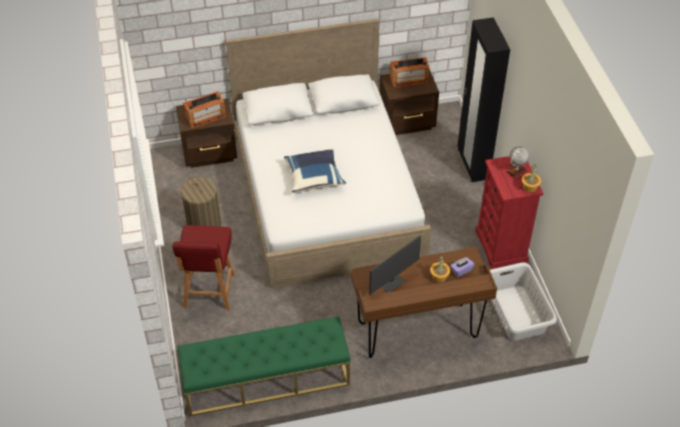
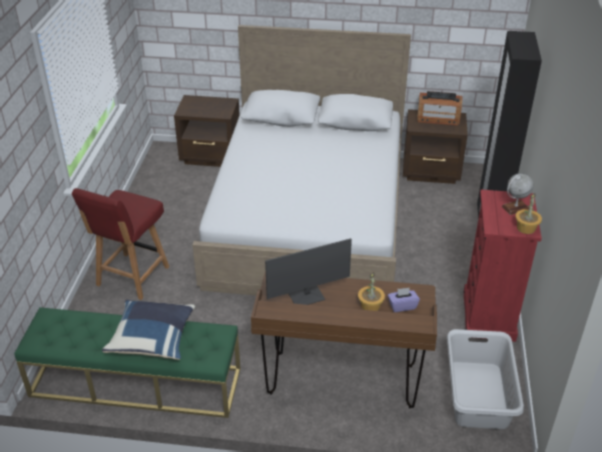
camera: 20 degrees right, 10 degrees down
laundry basket [181,177,221,226] -> none
radio [183,91,226,129] -> none
blue pillow [284,148,346,193] -> blue pillow moved to [102,300,195,360]

